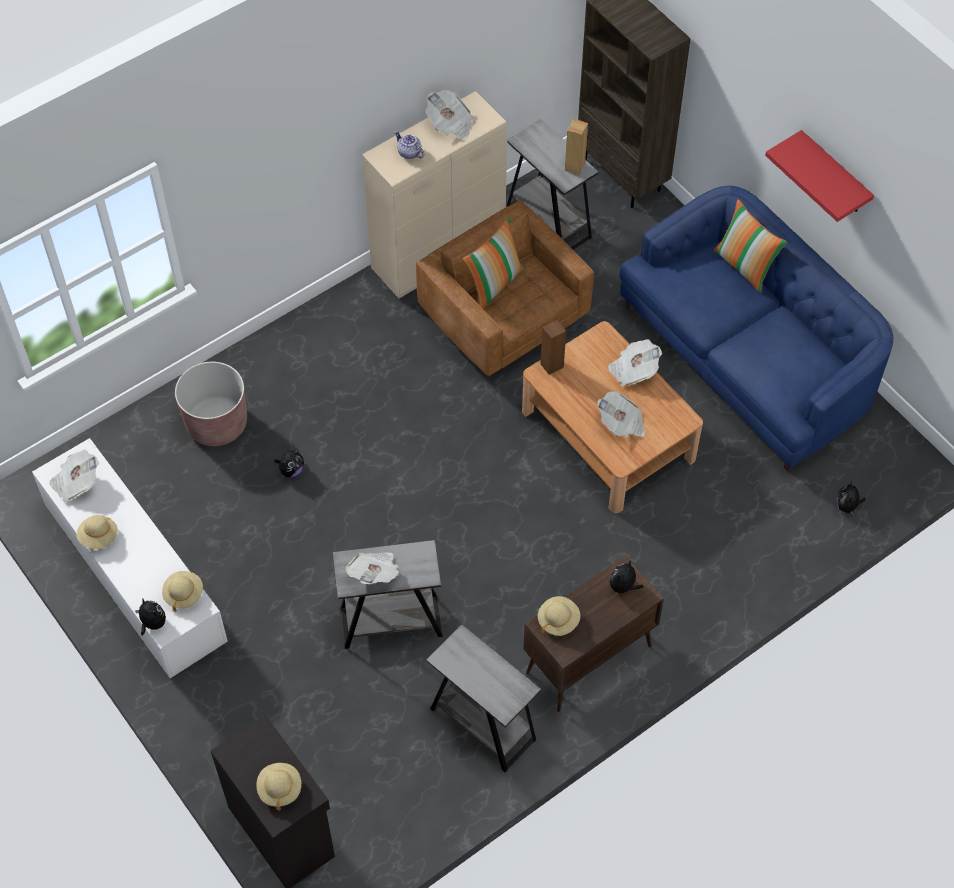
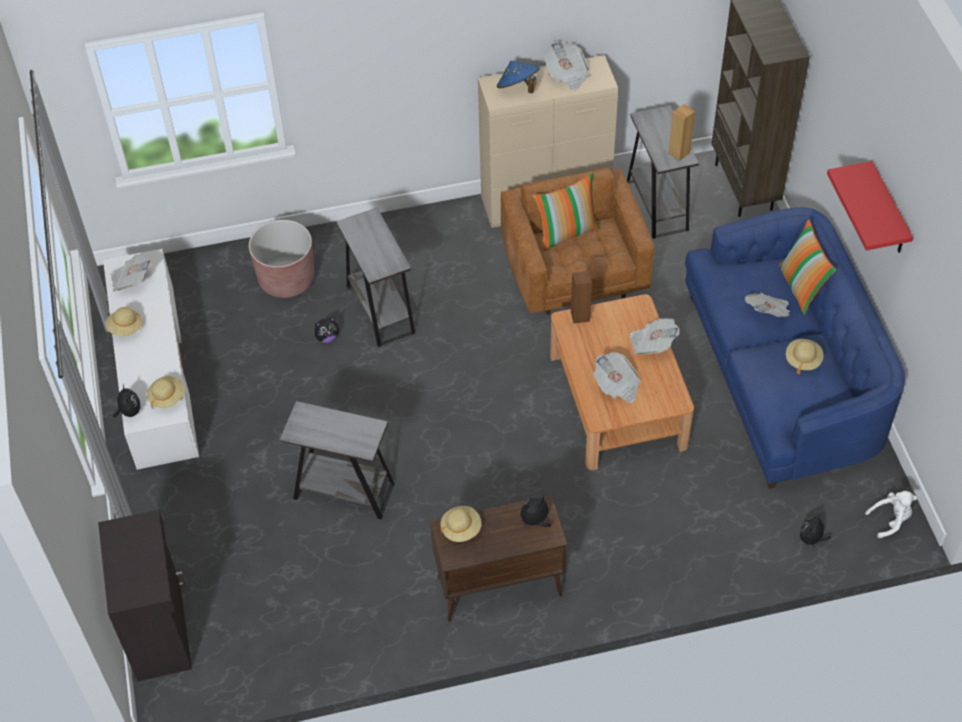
camera: 25 degrees right, 5 degrees down
beige hat [256,763,301,811] -> beige hat moved to [786,339,824,375]
newspaper [346,552,399,584] -> newspaper moved to [745,293,790,317]
teapot [394,131,424,159] -> blue hat [497,61,540,94]
grey side table [426,625,541,772] -> grey side table moved to [336,208,415,347]
none -> white plush toy [865,491,917,538]

